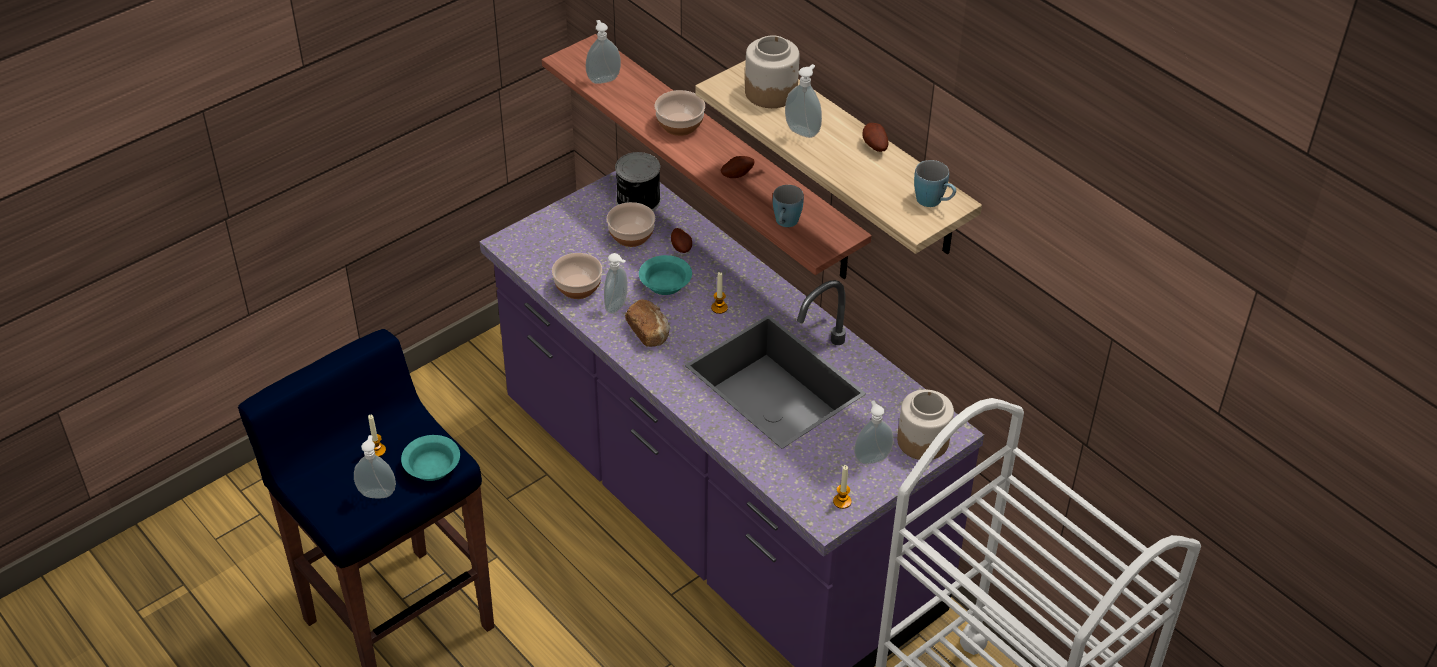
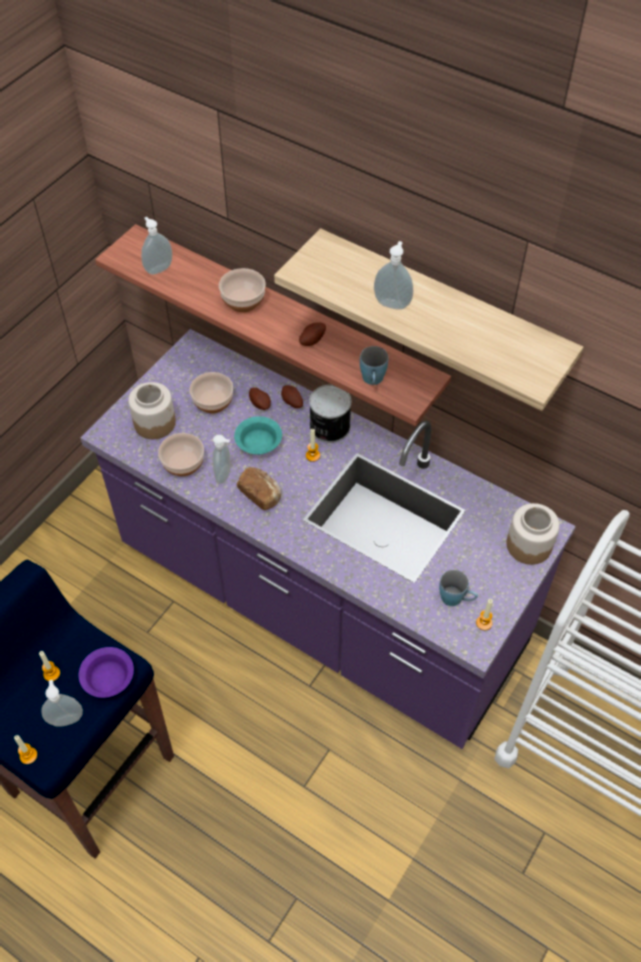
camera: 15 degrees left, 10 degrees up
turquoise bowl [401,435,460,481] -> purple bowl [79,647,134,698]
can [615,152,661,211] -> can moved to [309,385,351,443]
jar [745,35,800,108] -> jar moved to [128,382,176,439]
soap dispenser [854,400,893,464] -> none
potato [863,123,889,152] -> potato moved to [281,385,303,408]
blue mug [914,160,956,207] -> blue mug moved to [439,570,478,606]
none -> candle [14,735,37,764]

